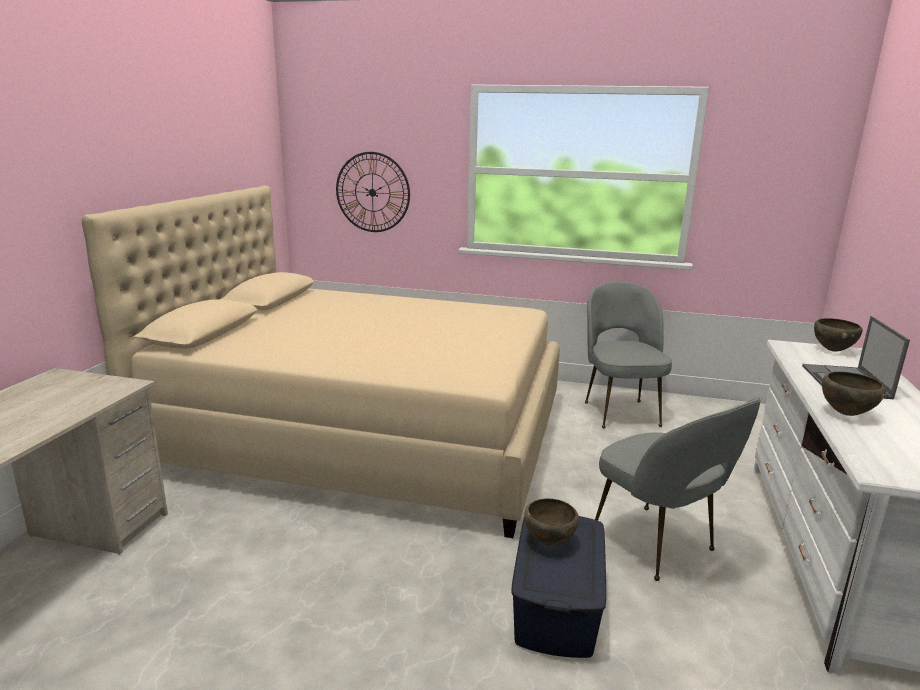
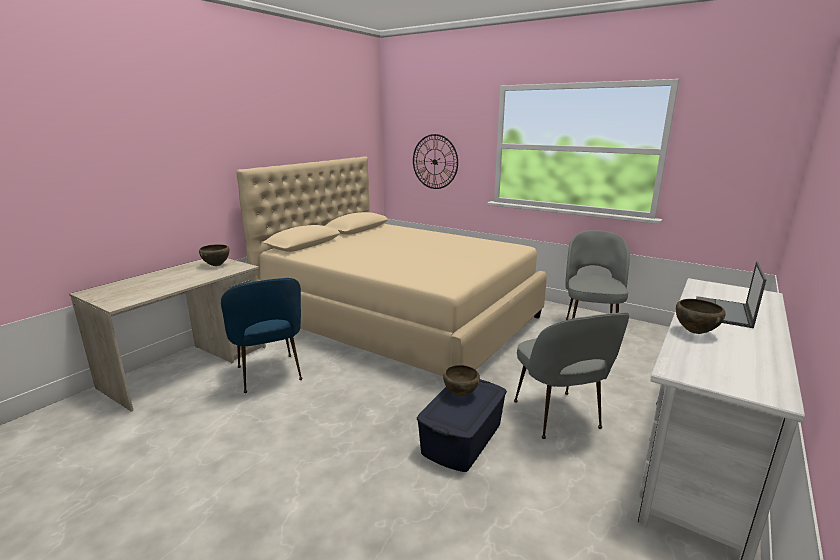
camera: 20 degrees right, 0 degrees up
brown bowl [814,318,863,352] -> brown bowl moved to [199,244,229,266]
none -> blue chair [221,278,302,393]

